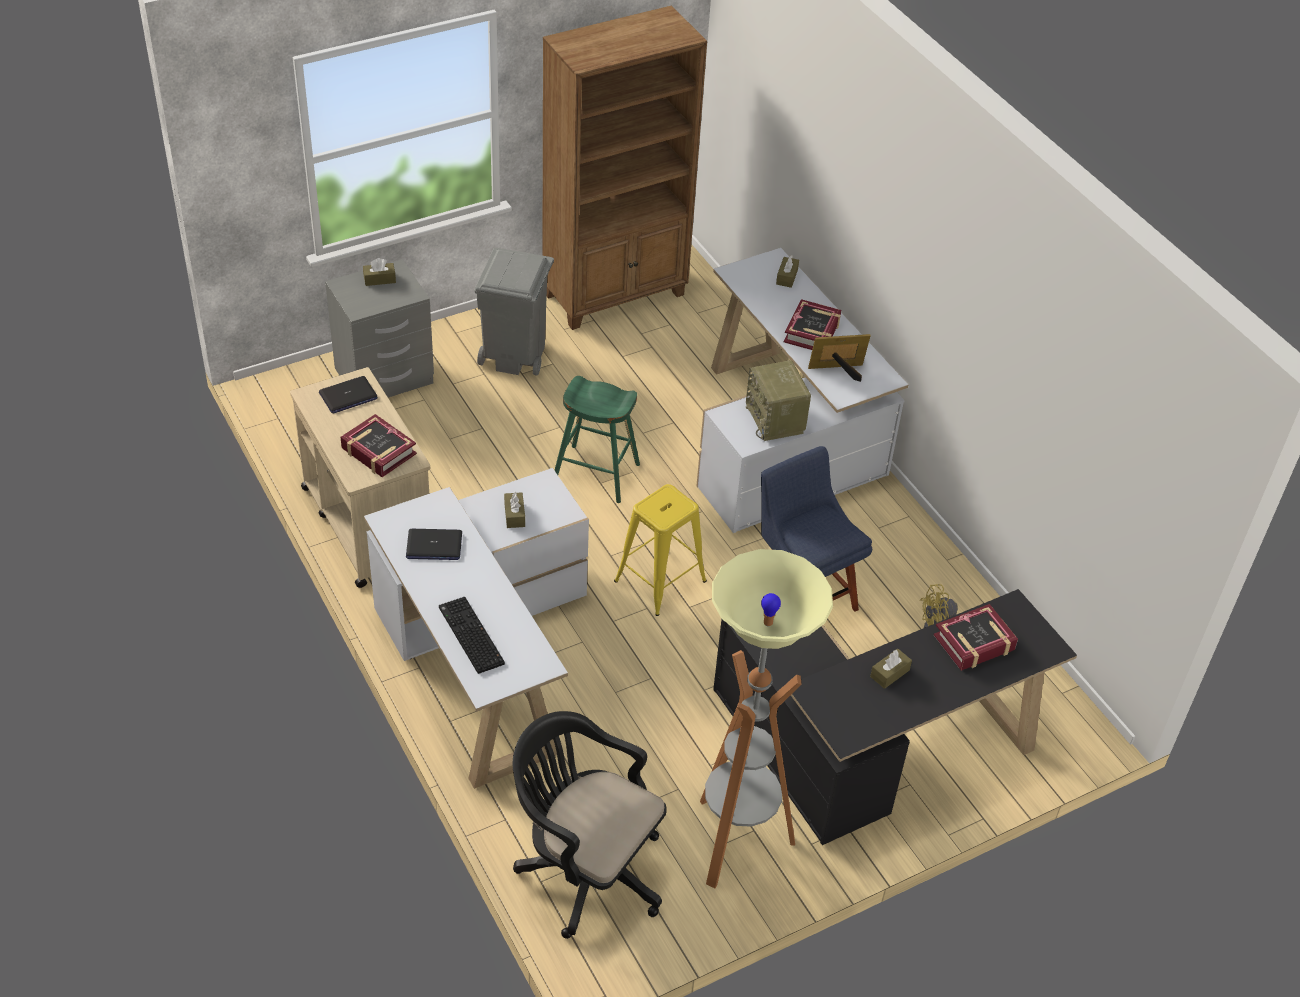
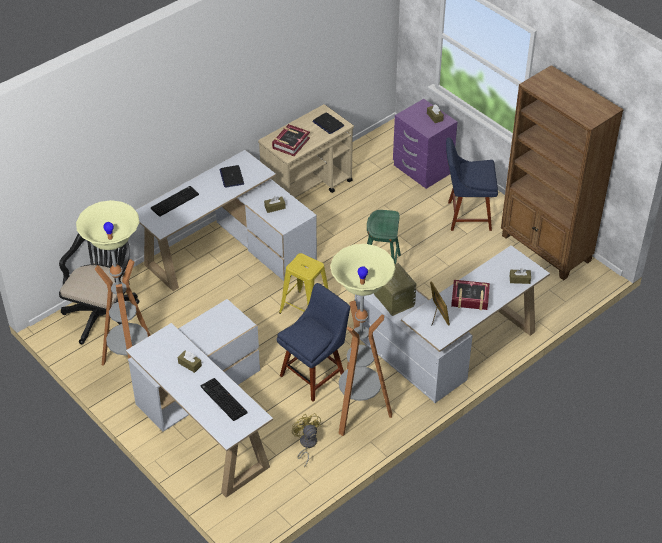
camera: 80 degrees right, 0 degrees up
grey nightstand [325,259,434,398] -> purple nightstand [393,99,457,189]
grey trash can [474,248,554,376] -> blue chair [446,137,498,231]
black desk [713,589,1077,845] -> white desk [126,299,273,498]
radio [746,360,811,441] -> radio turned 90 degrees clockwise [374,263,416,316]
book [933,604,1018,671] -> keyboard [201,378,247,421]
none -> floor lamp [330,244,396,436]

